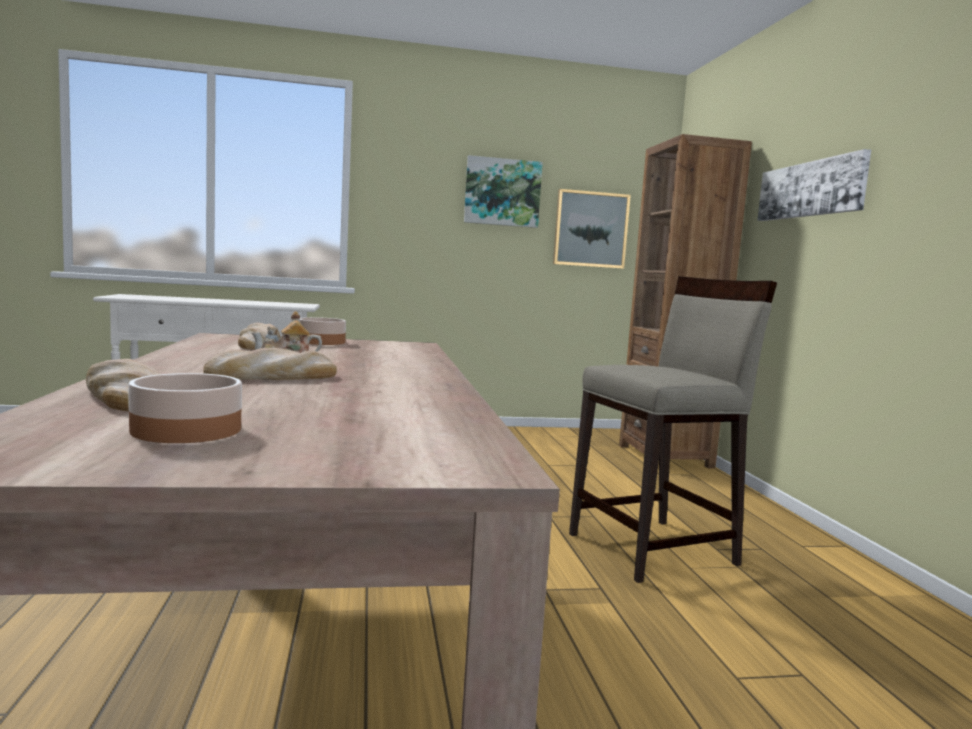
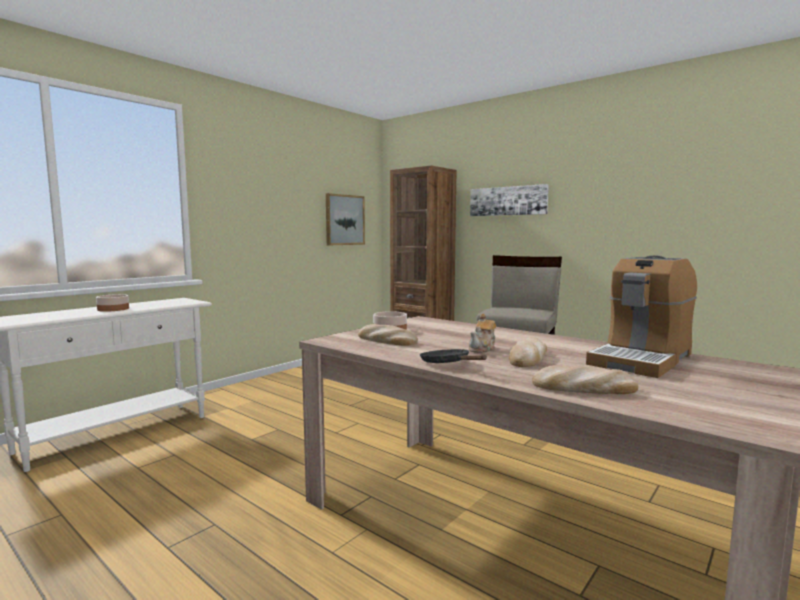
camera: 40 degrees left, 0 degrees up
bowl [128,373,242,443] -> bowl moved to [96,294,129,312]
picture [464,155,543,228] -> none
none -> black frying pan [420,349,487,363]
none -> coffee machine [586,255,697,378]

